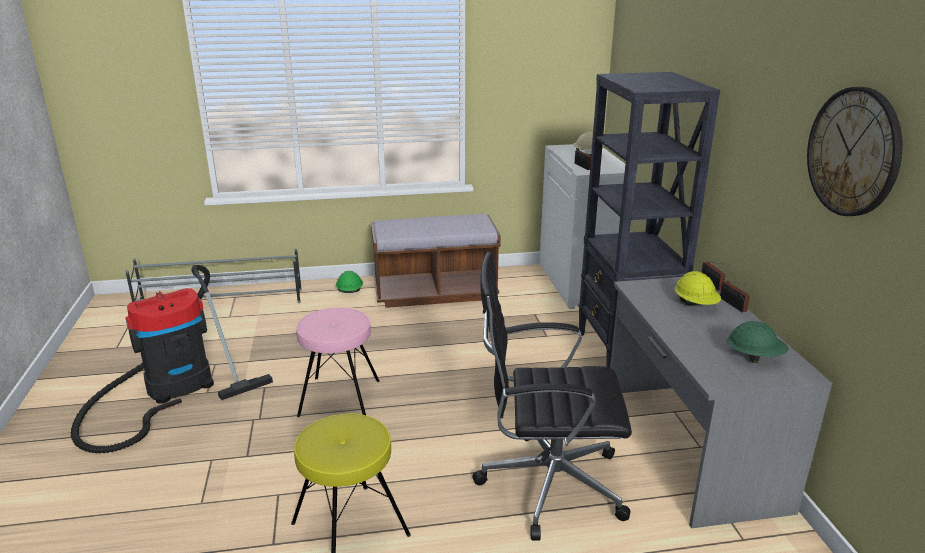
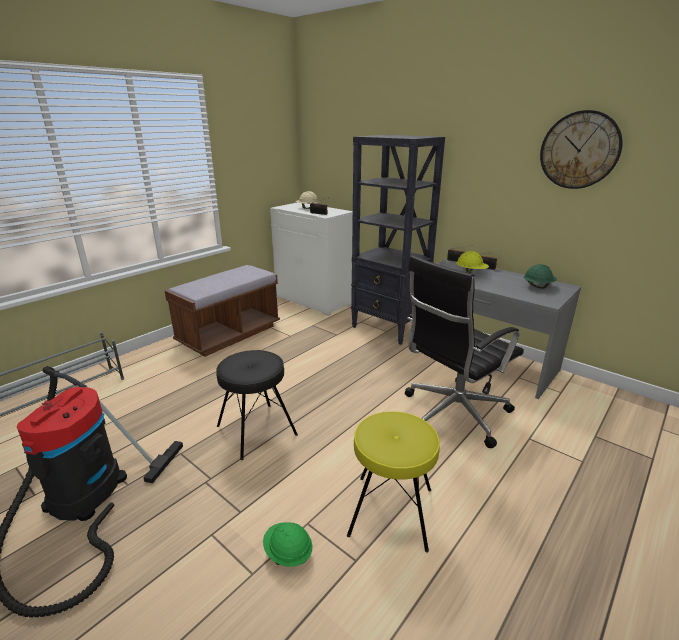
camera: 40 degrees left, 0 degrees up
pink stool [296,307,380,417] -> black stool [216,350,298,460]
green hard hat [336,271,363,293] -> green hard hat moved to [263,522,312,567]

